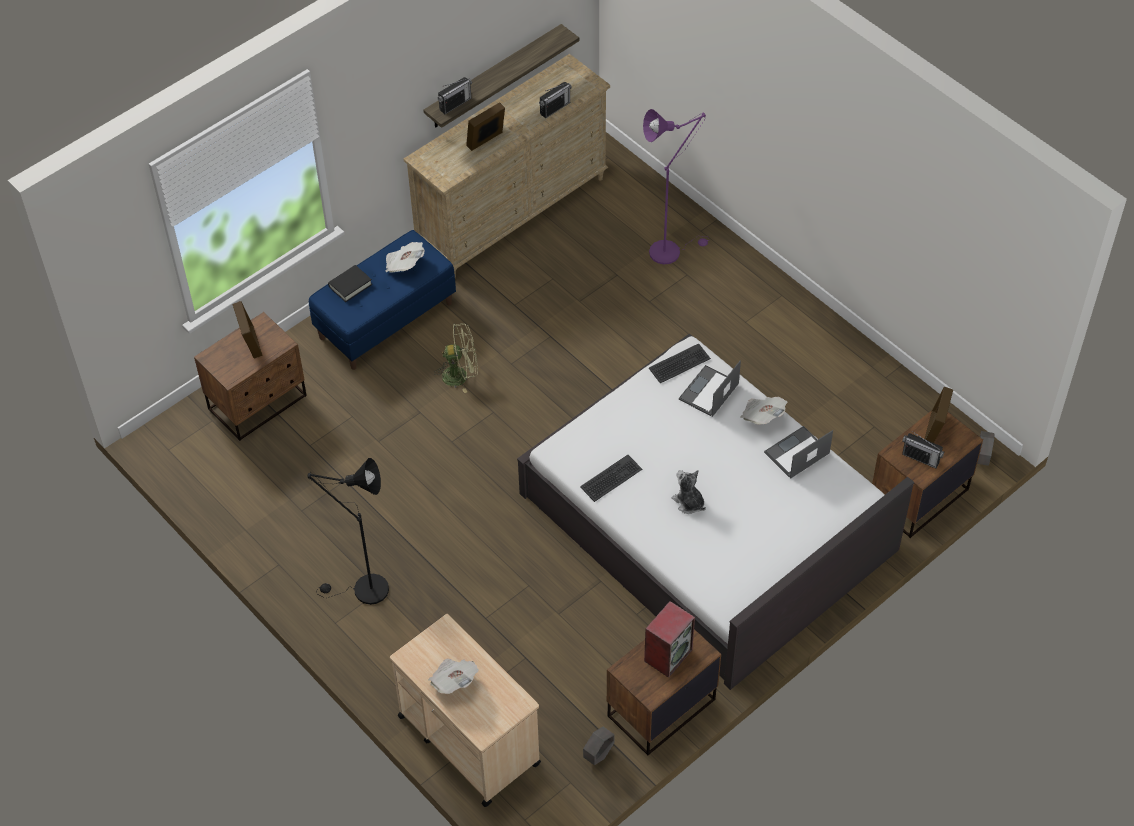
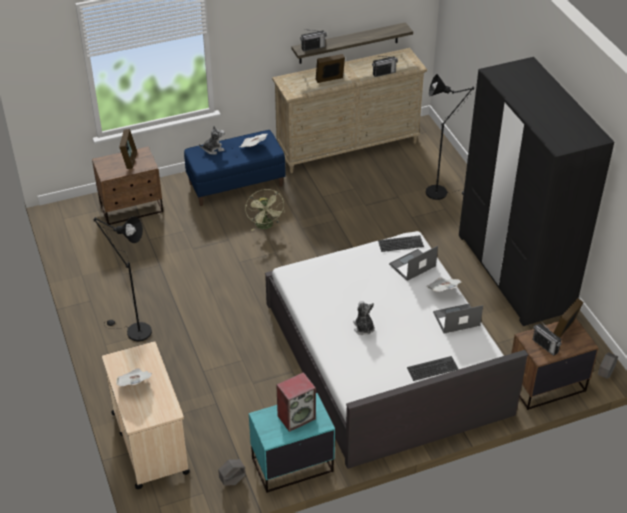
camera: 20 degrees right, 10 degrees down
black book [328,265,372,302] -> plush toy [199,126,225,155]
green fan [434,323,478,393] -> green fan turned 60 degrees clockwise [245,189,285,231]
keyboard [580,455,642,502] -> keyboard moved to [407,356,459,381]
brown nightstand [607,629,721,756] -> turquoise nightstand [249,393,335,493]
purple floor lamp [643,109,709,264] -> black floor lamp [426,74,474,200]
none -> black wardrobe [459,57,614,326]

